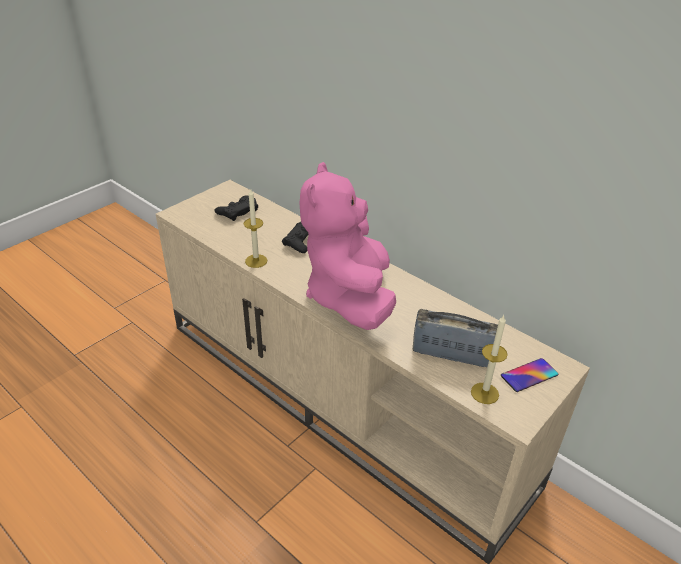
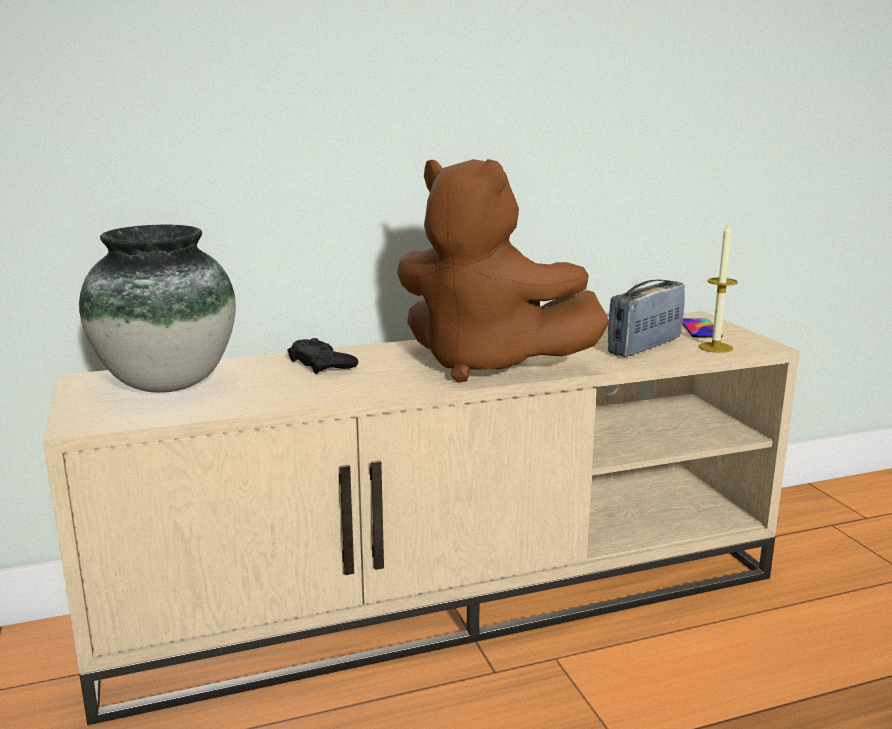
camera: 60 degrees left, 20 degrees down
black game controller [214,195,258,221] -> vase [79,225,236,393]
candle [244,189,267,268] -> none
pink plush toy [299,162,396,330] -> brown plush toy [397,159,609,383]

